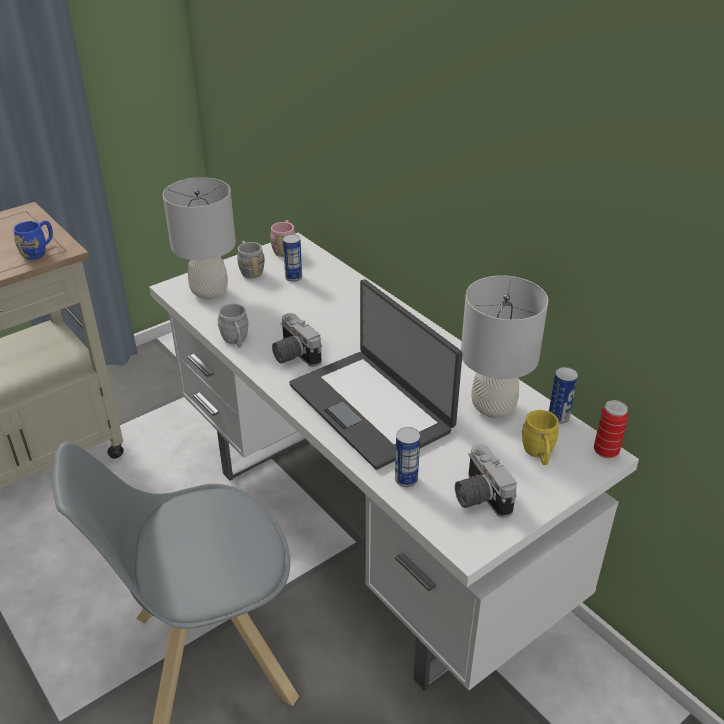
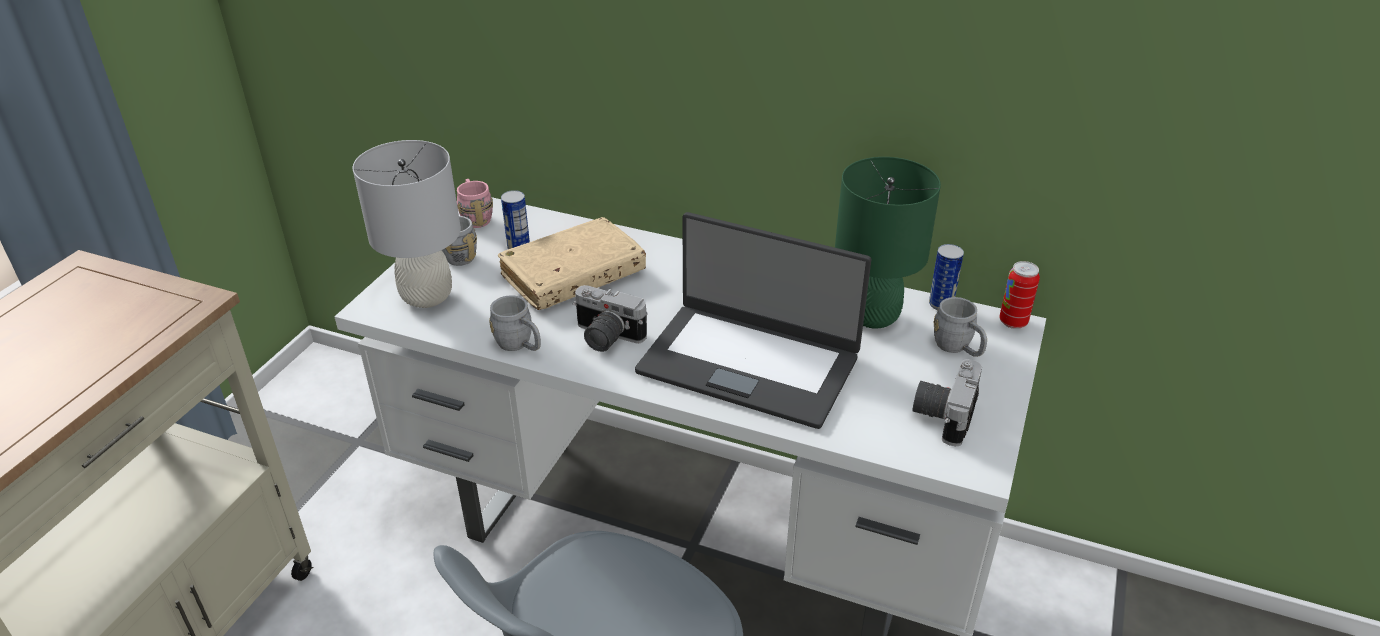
camera: 30 degrees left, 0 degrees up
blue mug [13,220,53,260] -> none
can [395,427,420,487] -> none
camera [455,443,517,518] -> camera turned 75 degrees clockwise [912,359,982,446]
grey table lamp [461,276,548,418] -> green table lamp [835,157,941,328]
yellow mug [522,410,559,465] -> grey mug [933,297,987,357]
none -> beige book [498,217,646,310]

